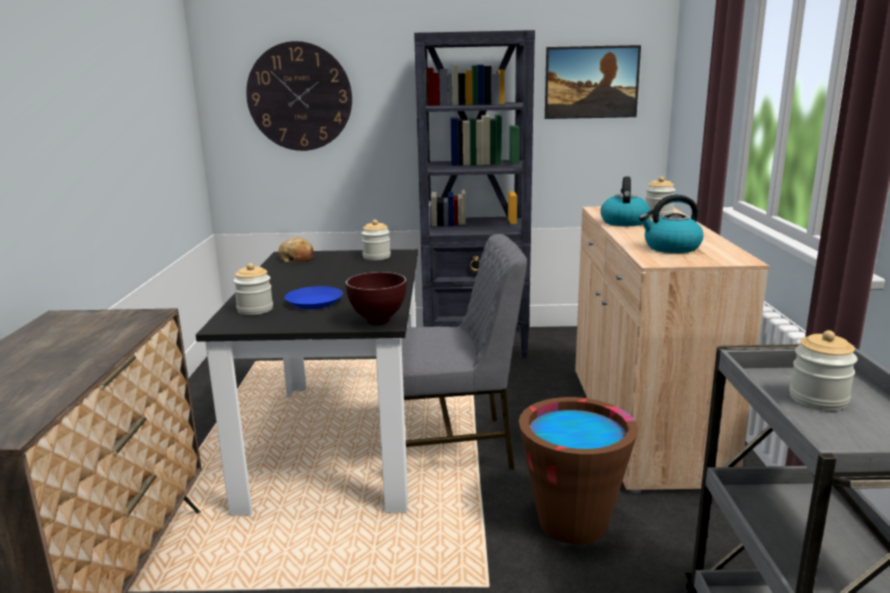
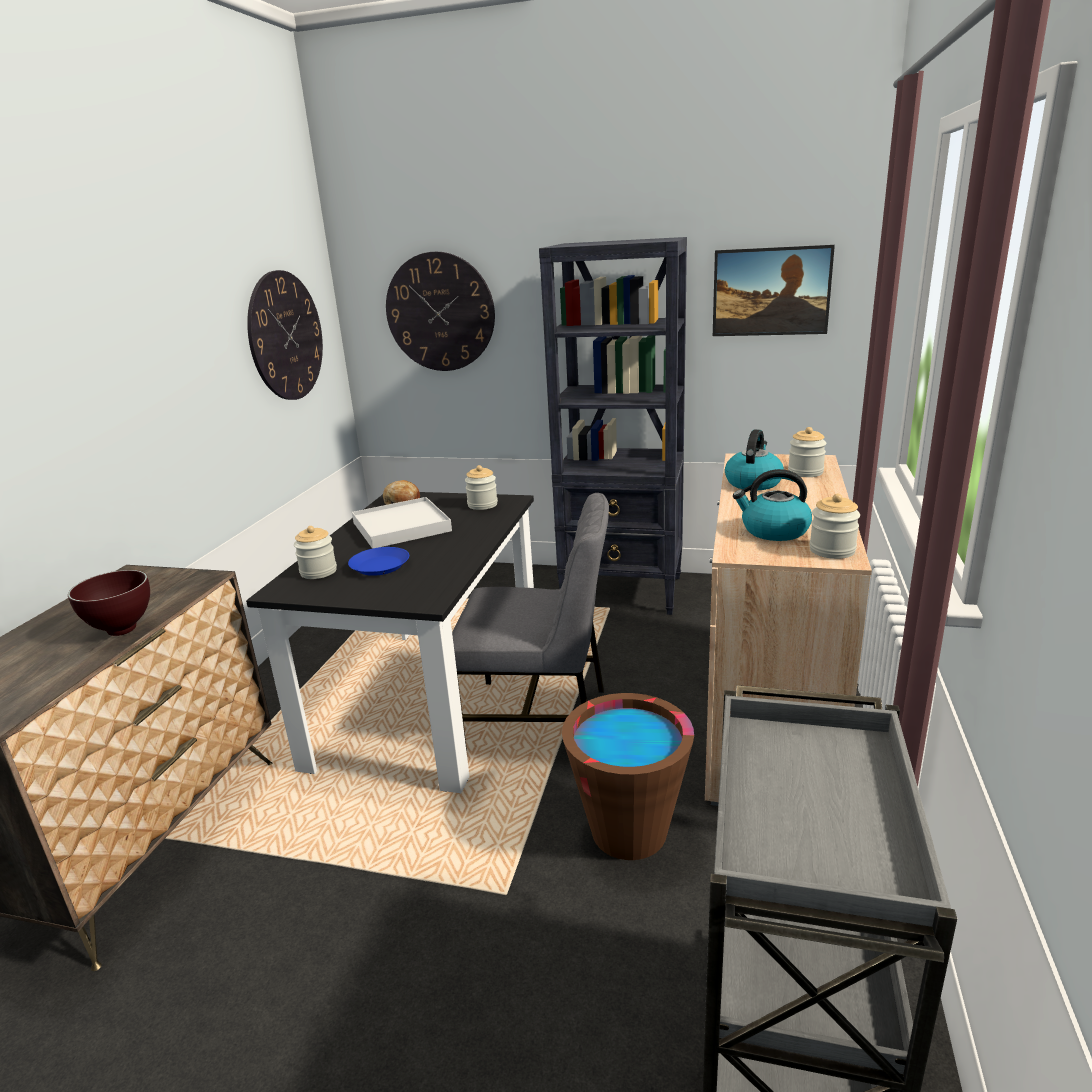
camera: 15 degrees right, 5 degrees up
brown bowl [346,272,407,325] -> brown bowl moved to [68,570,150,636]
jar [789,330,858,411] -> jar moved to [810,494,860,559]
none -> wall clock [247,270,323,400]
none -> white tray [352,497,452,549]

